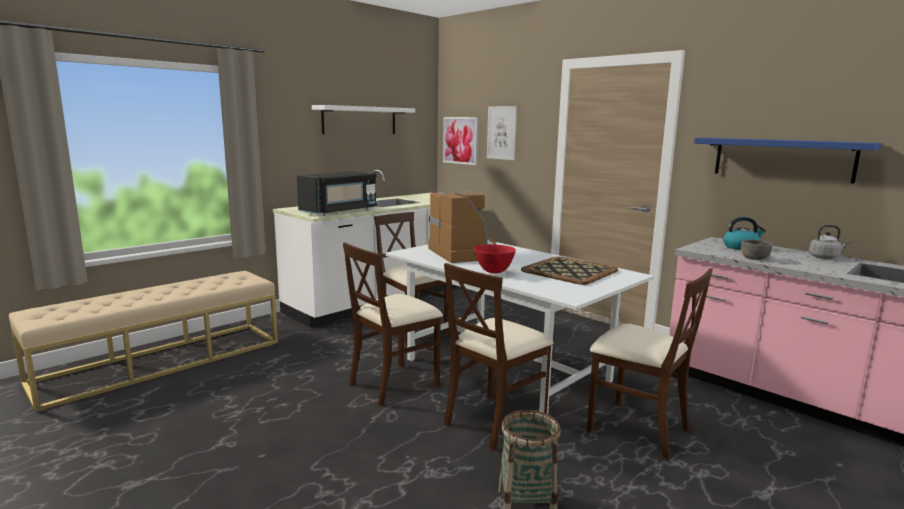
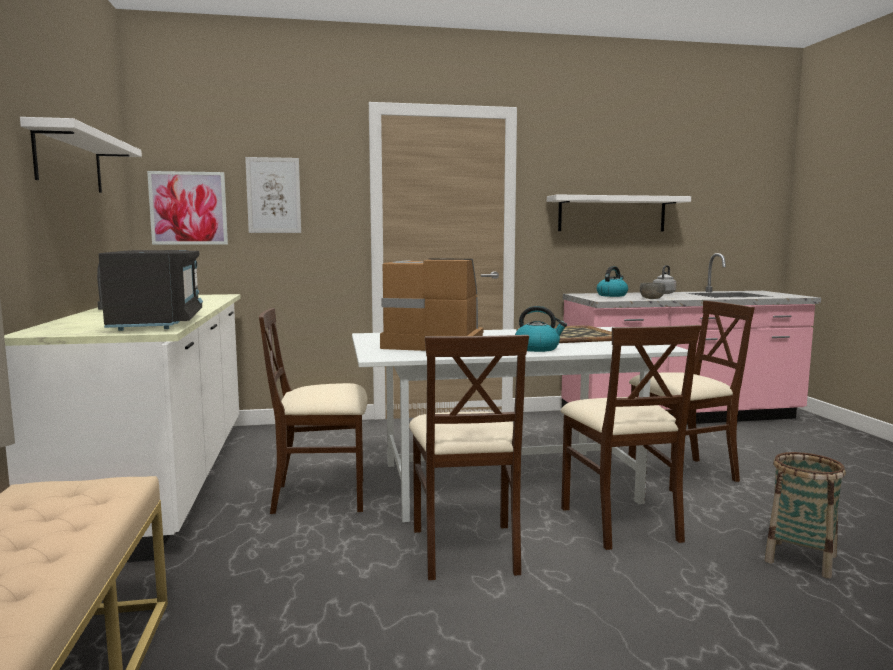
camera: 55 degrees left, 5 degrees down
red bowl [474,244,516,273] -> kettle [515,306,567,352]
blue shelf [694,138,882,184] -> white shelf [547,195,691,231]

